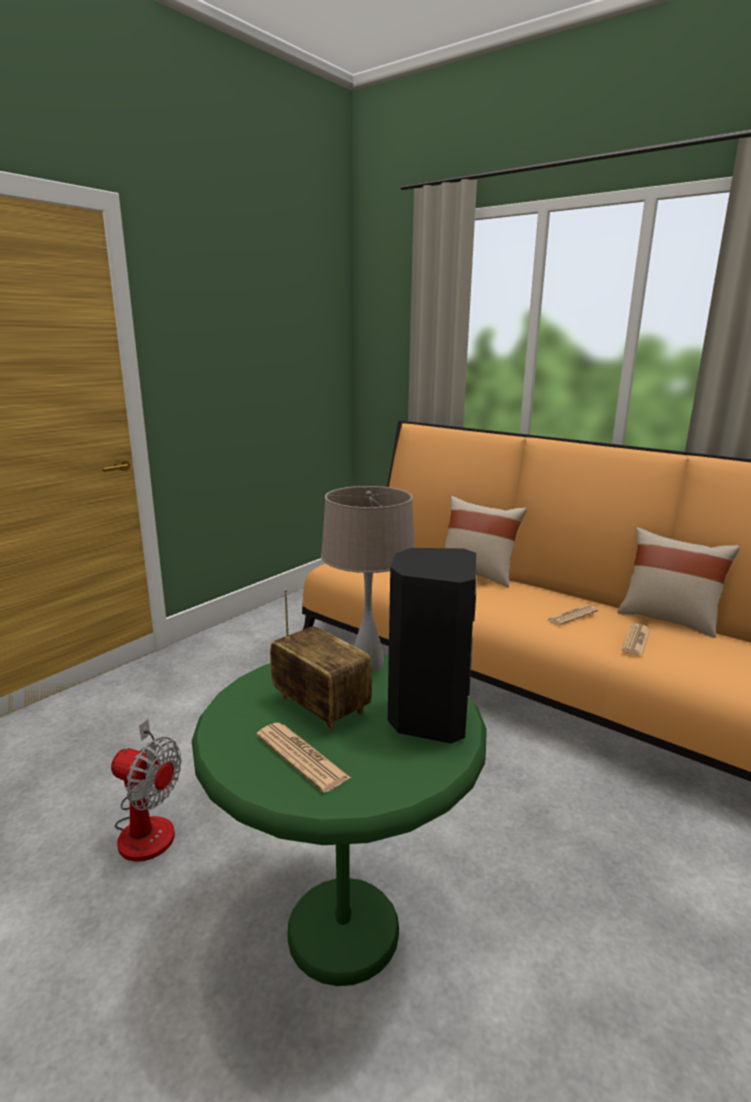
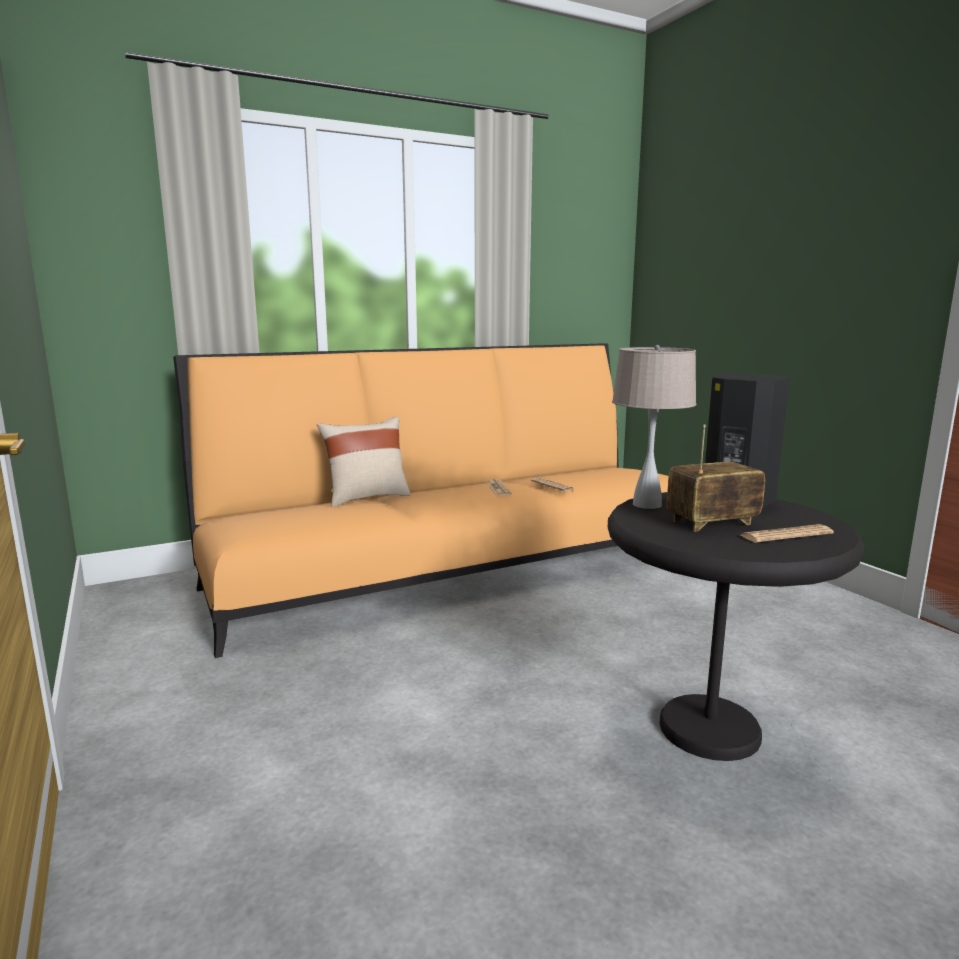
camera: 65 degrees left, 5 degrees down
fan [111,719,182,862] -> none
green side table [192,654,487,986] -> black side table [608,492,864,761]
beige pillow [617,527,740,638] -> none

